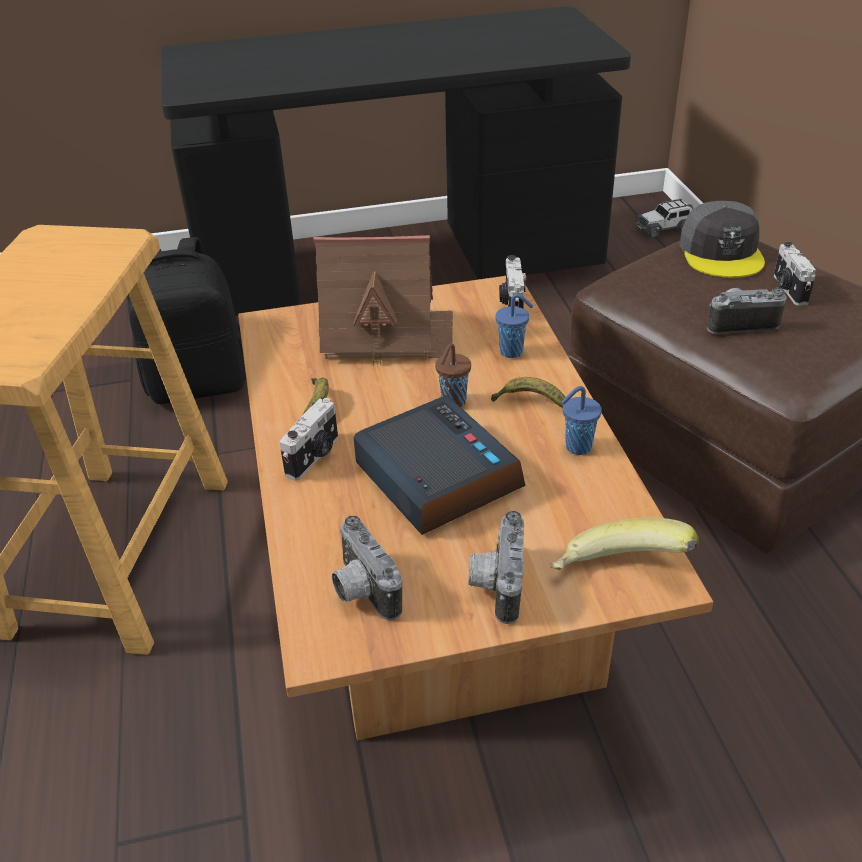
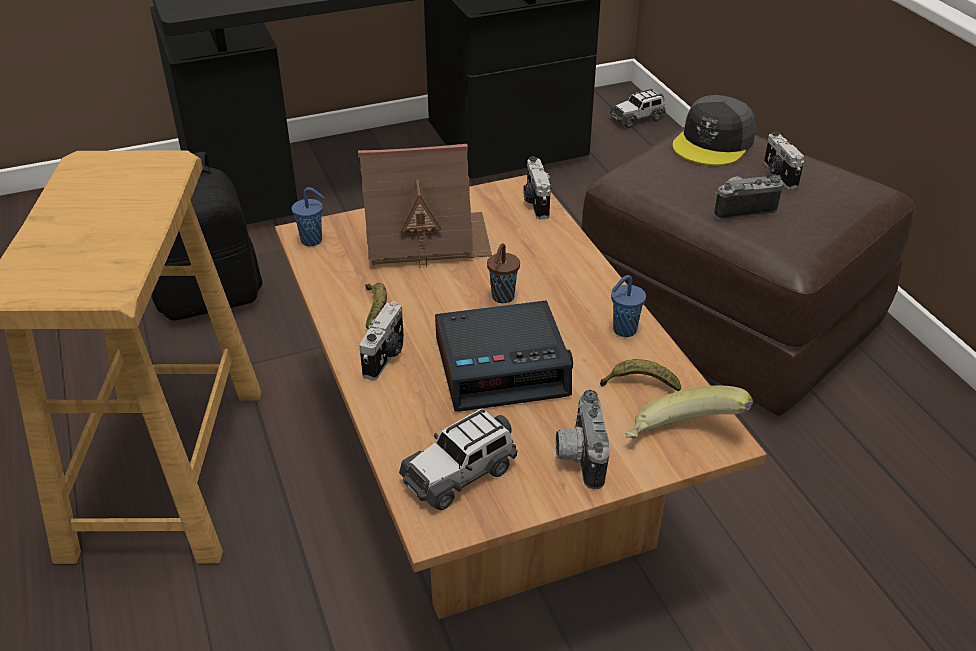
camera: 10 degrees left, 0 degrees up
camera [332,516,402,621] -> toy car [399,408,518,510]
alarm clock [353,395,526,535] -> alarm clock turned 120 degrees clockwise [435,301,573,412]
banana [491,377,565,408] -> banana moved to [600,359,681,391]
blue cup [496,294,533,358] -> blue cup moved to [292,187,325,246]
grey cap [680,201,765,278] -> grey cap turned 45 degrees clockwise [672,95,756,166]

